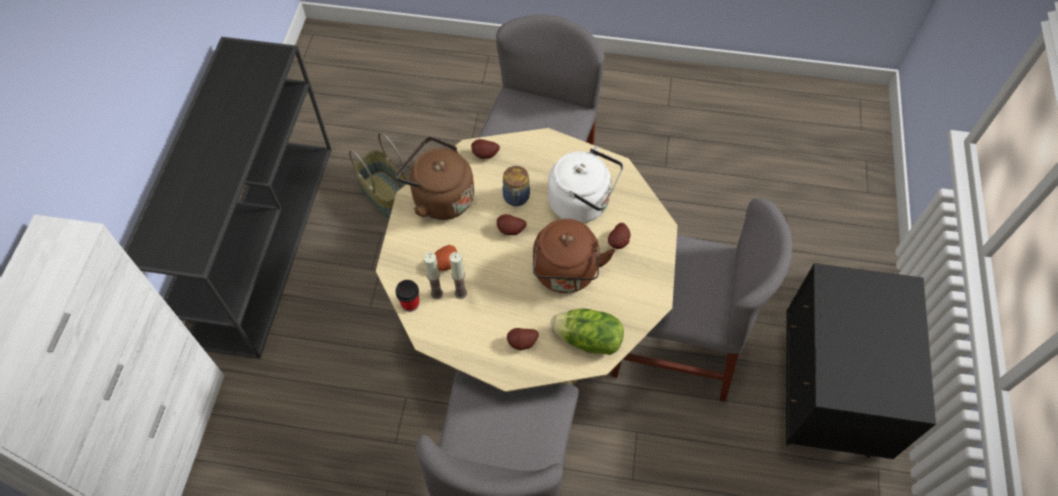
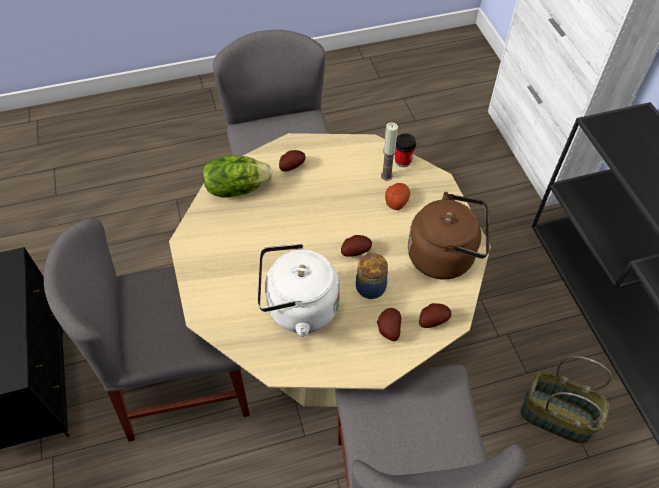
camera: 155 degrees right, 5 degrees down
candle [450,252,467,299] -> none
brown kettle [533,219,615,293] -> none
potato [608,223,631,249] -> potato moved to [377,308,401,341]

